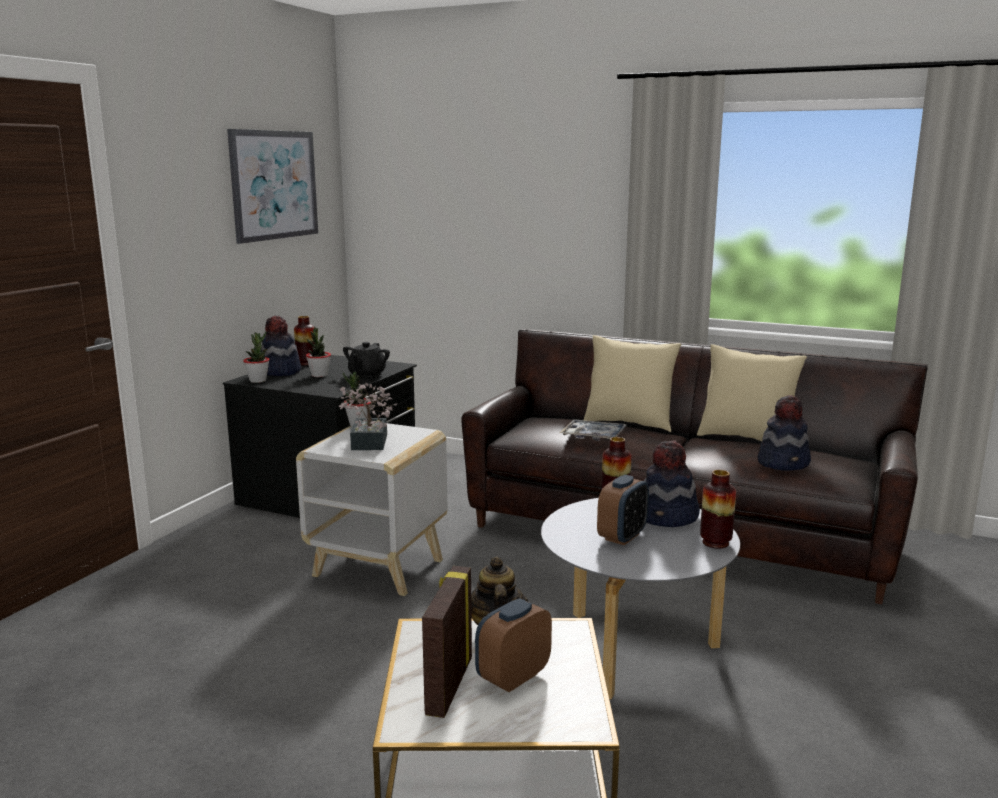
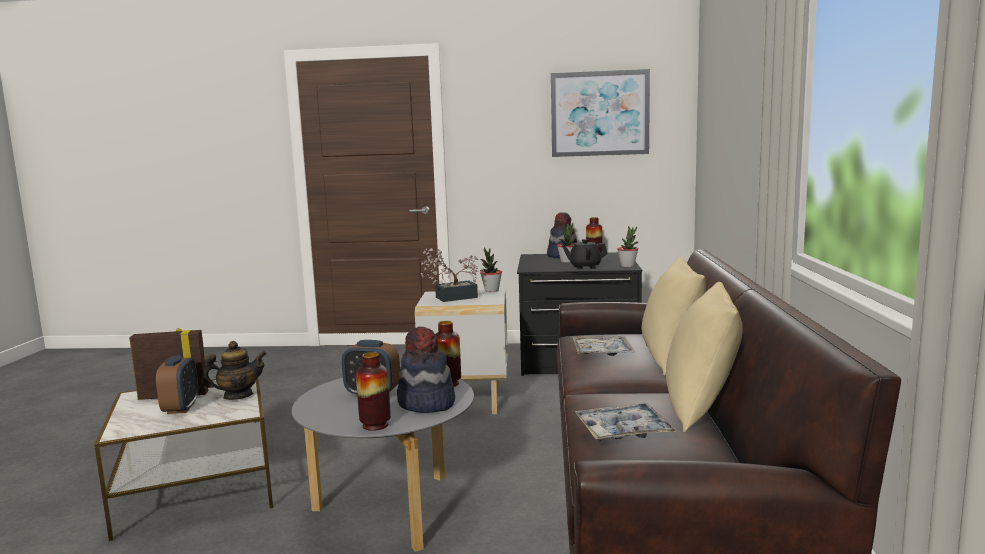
camera: 70 degrees right, 5 degrees down
potted plant [243,332,270,383] -> potted plant moved to [617,226,638,267]
alarm clock [475,599,552,692] -> alarm clock turned 60 degrees clockwise [156,355,198,414]
hat [757,395,811,471] -> tray [575,403,677,441]

